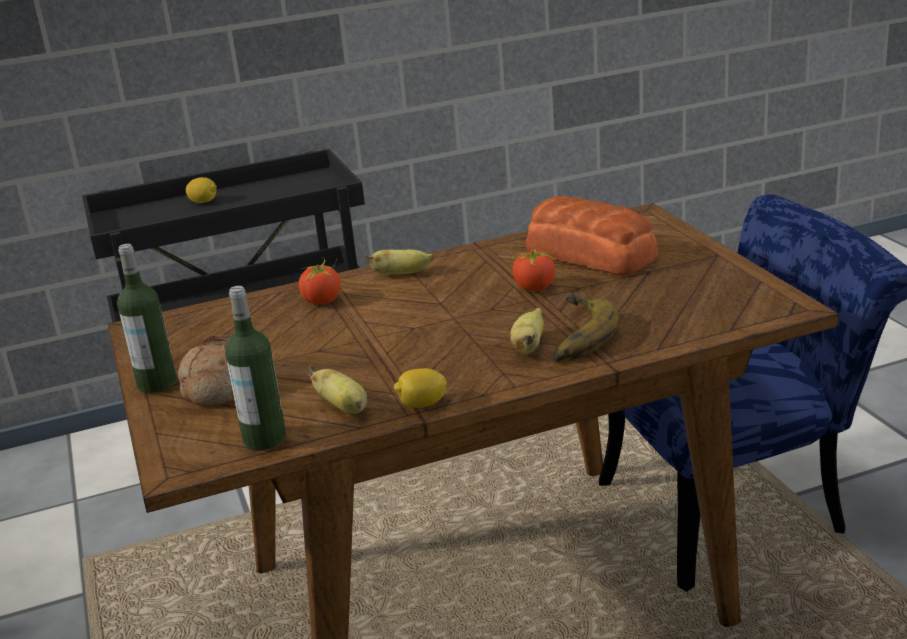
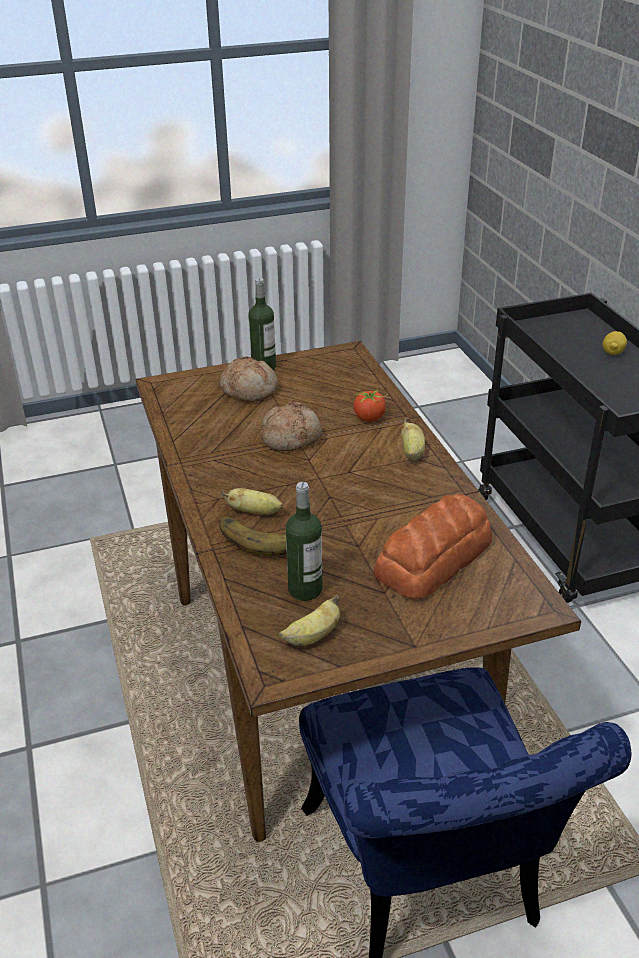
camera: 90 degrees right, 10 degrees up
bottle [225,286,286,450] -> bottle moved to [286,482,322,601]
banana [308,365,367,414] -> banana moved to [279,595,340,646]
lemon [394,368,447,408] -> none
tomato [510,248,556,291] -> none
none -> bread [260,402,322,451]

